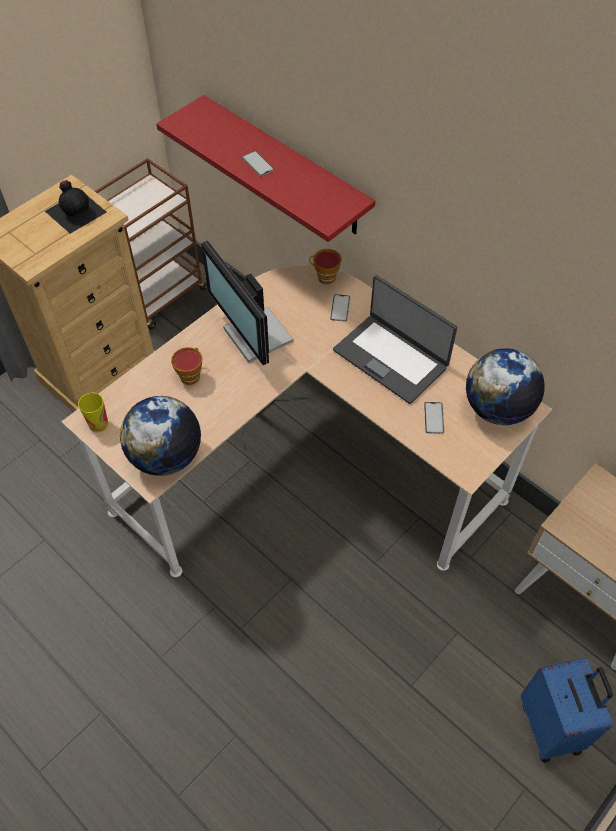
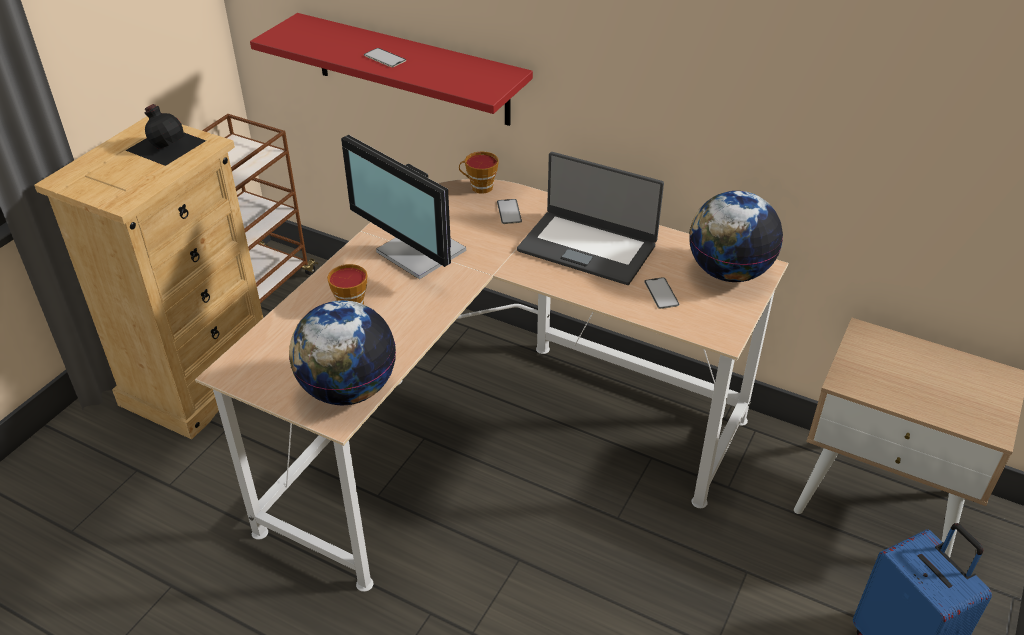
camera: 15 degrees left, 15 degrees down
cup [78,392,108,432] -> none

